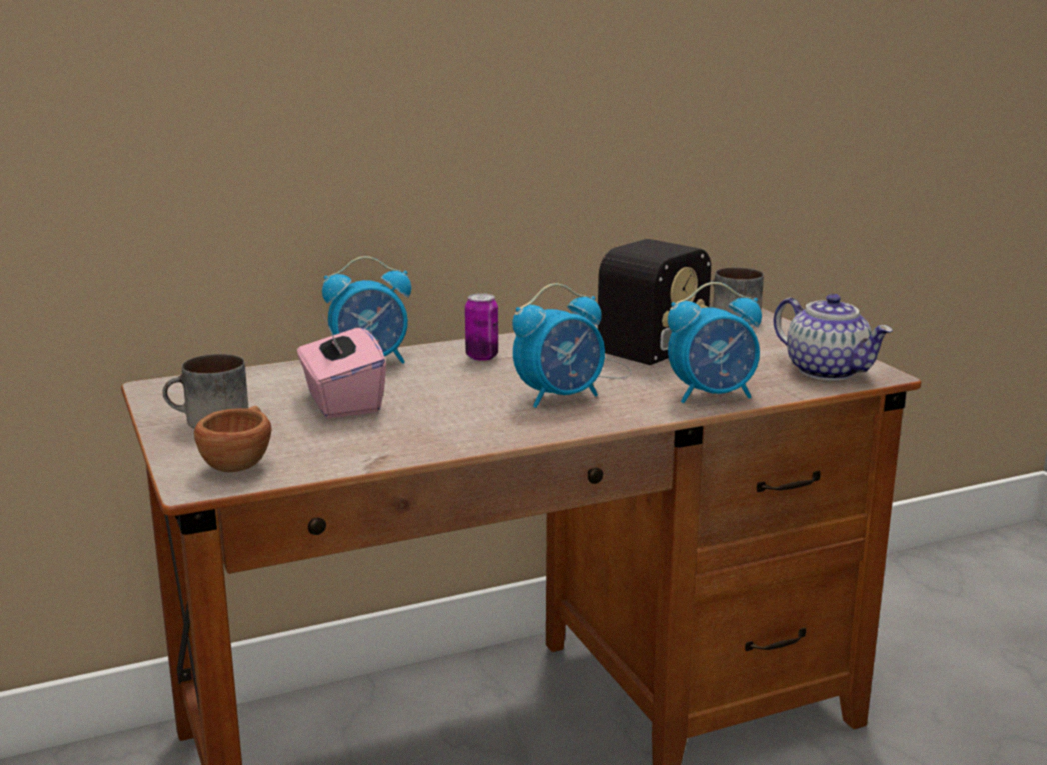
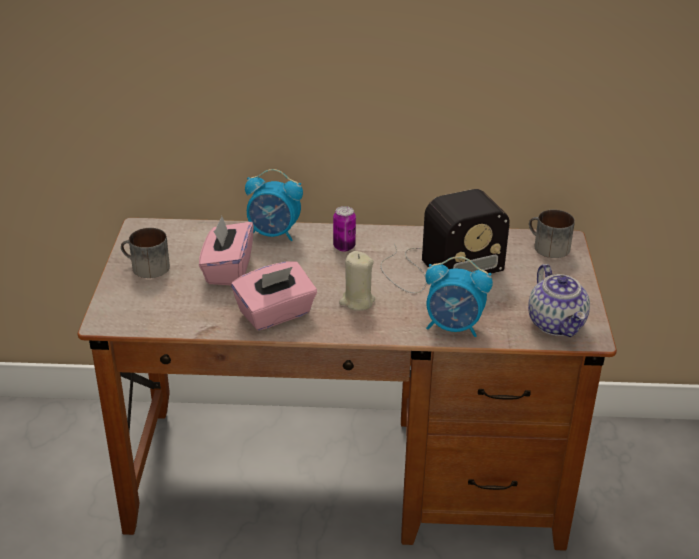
camera: 25 degrees right, 15 degrees up
brown cup [194,406,271,472] -> none
alarm clock [512,283,605,408] -> beige candle [339,251,375,311]
none -> pink tissue box [231,261,317,331]

